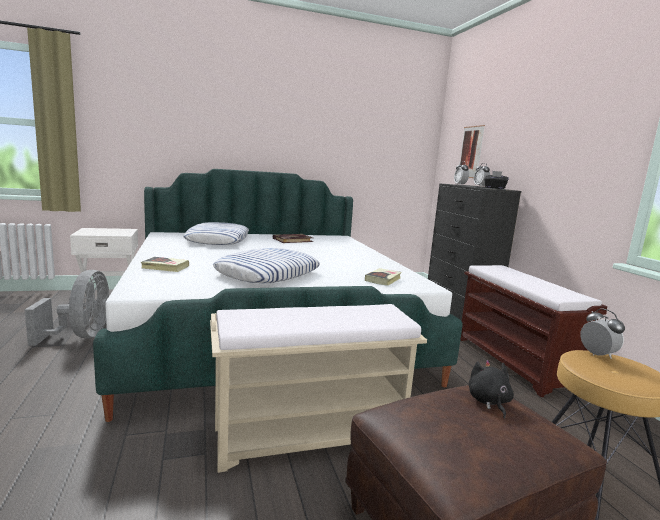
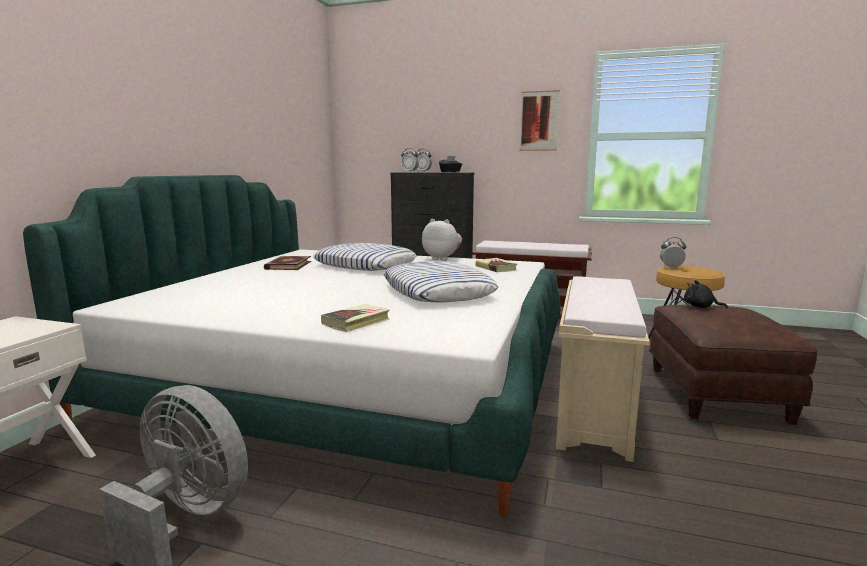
camera: 55 degrees left, 0 degrees up
pillow [183,222,249,245] -> pillow moved to [313,243,417,271]
picture [459,125,485,178] -> picture moved to [519,90,560,151]
none -> plush toy [422,219,462,261]

